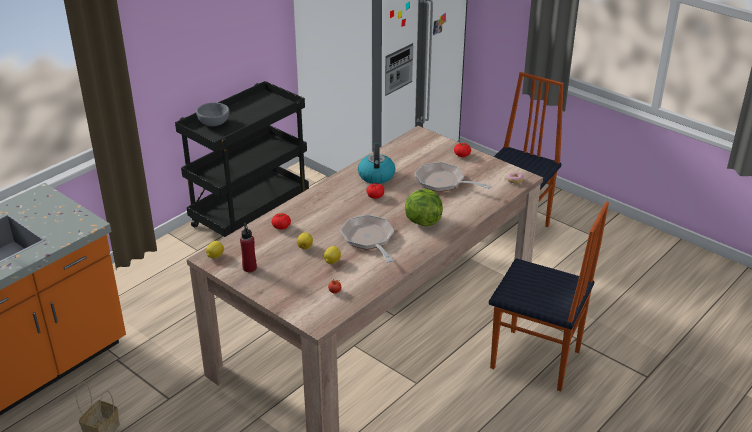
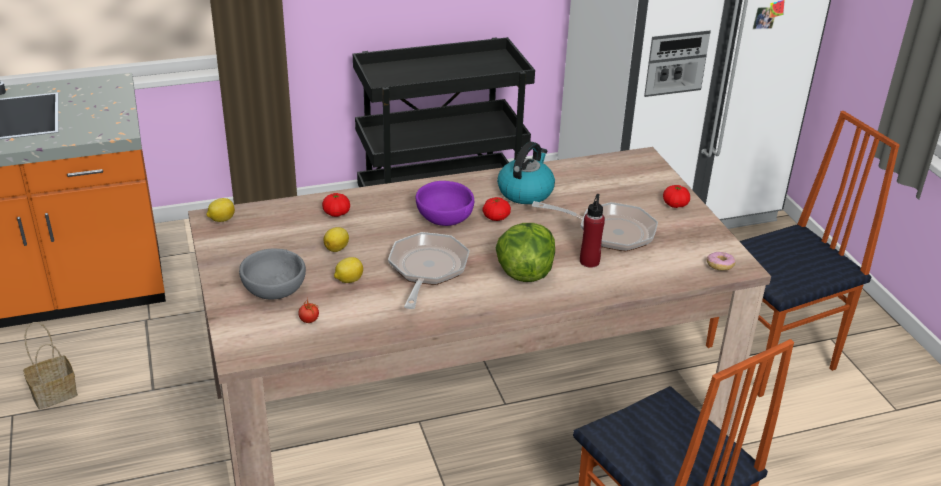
camera: 30 degrees right, 0 degrees up
grey bowl [196,102,229,126] -> grey bowl moved to [239,249,306,300]
red bottle [240,223,257,272] -> red bottle moved to [580,194,605,268]
frying pan [415,162,492,192] -> frying pan turned 135 degrees clockwise [532,201,658,252]
none -> purple bowl [416,181,474,226]

